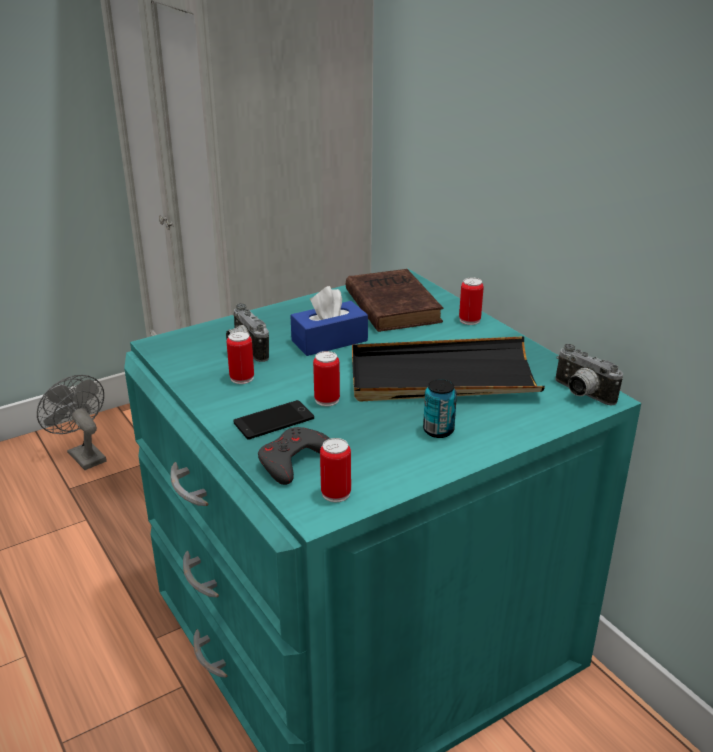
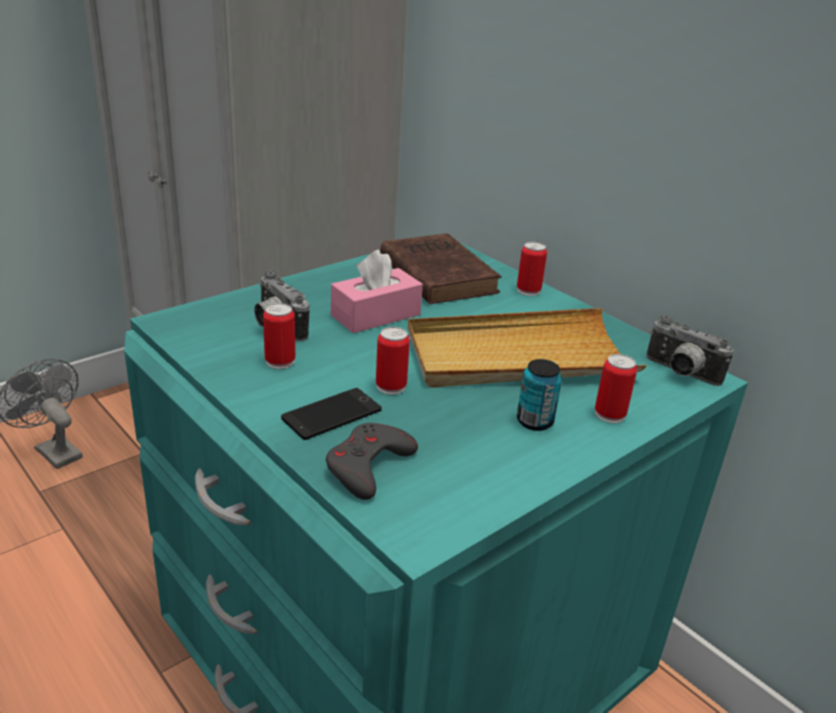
camera: 10 degrees left, 0 degrees up
blue tissue box [290,286,368,356] -> pink tissue box [331,250,423,333]
can [320,438,351,502] -> can moved to [595,354,637,423]
black tray [352,336,545,402] -> beige tray [408,308,646,388]

